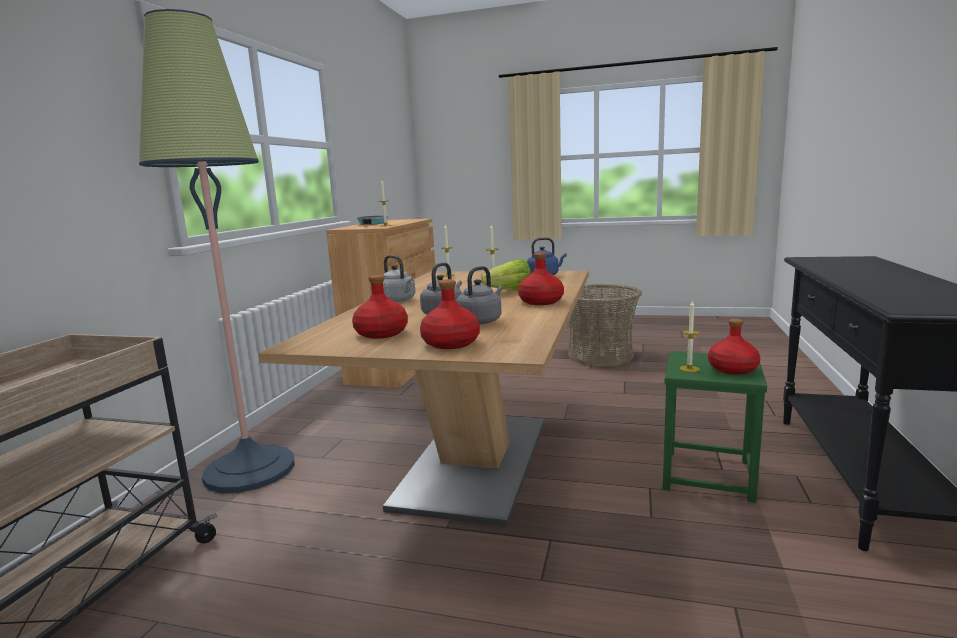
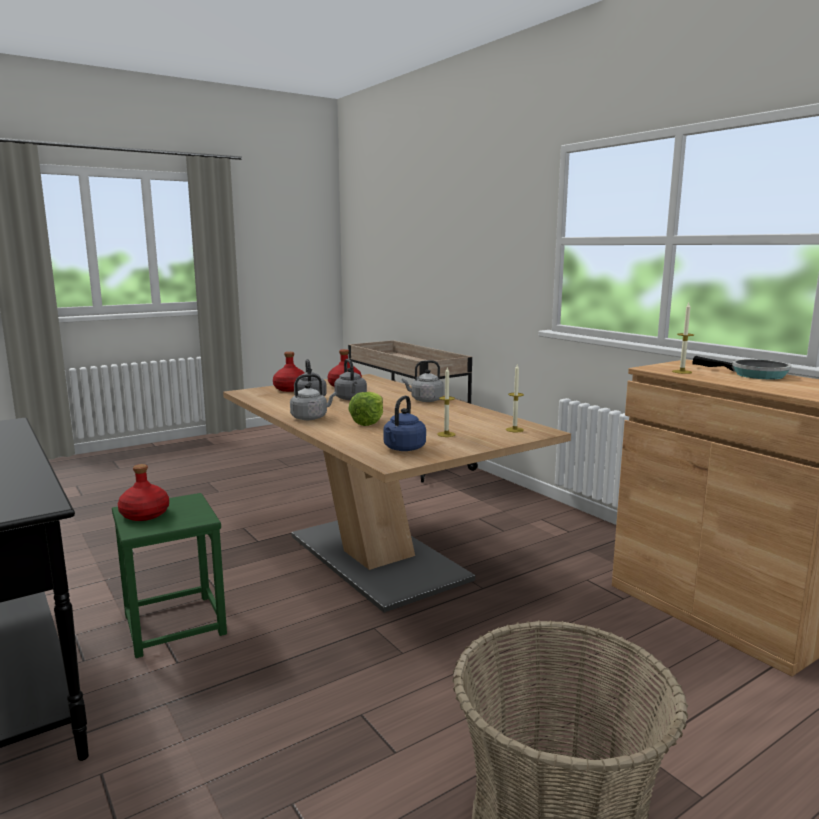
camera: 130 degrees right, 0 degrees up
floor lamp [139,9,295,493] -> none
red bottle [518,252,564,305] -> grey kettle [290,374,337,420]
candle [679,300,700,372] -> none

